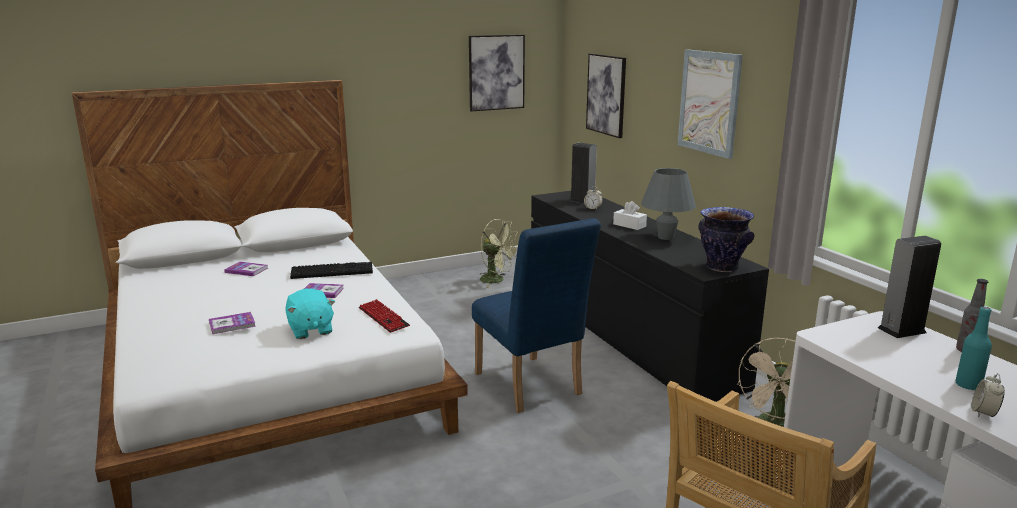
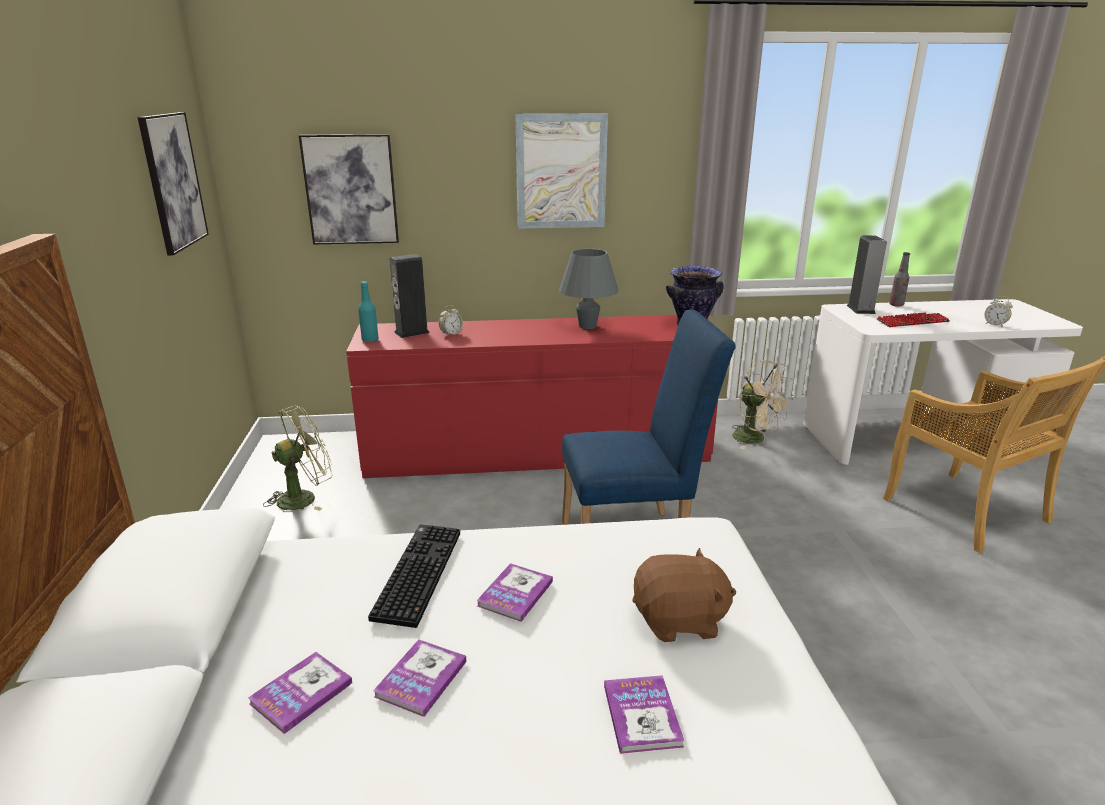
camera: 70 degrees left, 5 degrees up
turquoise plush toy [285,289,335,339] -> brown plush toy [632,548,736,642]
keyboard [359,299,410,333] -> keyboard moved to [876,312,950,327]
black dresser [531,191,769,401] -> red dresser [346,315,718,478]
white tissue box [613,201,647,230] -> none
turquoise bottle [955,307,992,390] -> turquoise bottle moved to [358,281,379,342]
none -> book [373,639,466,717]

